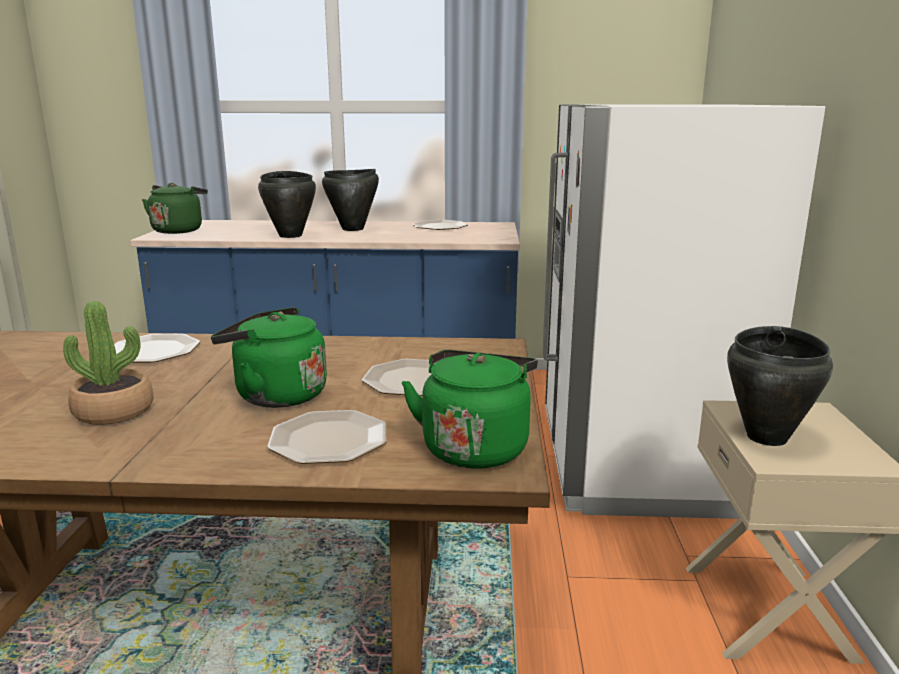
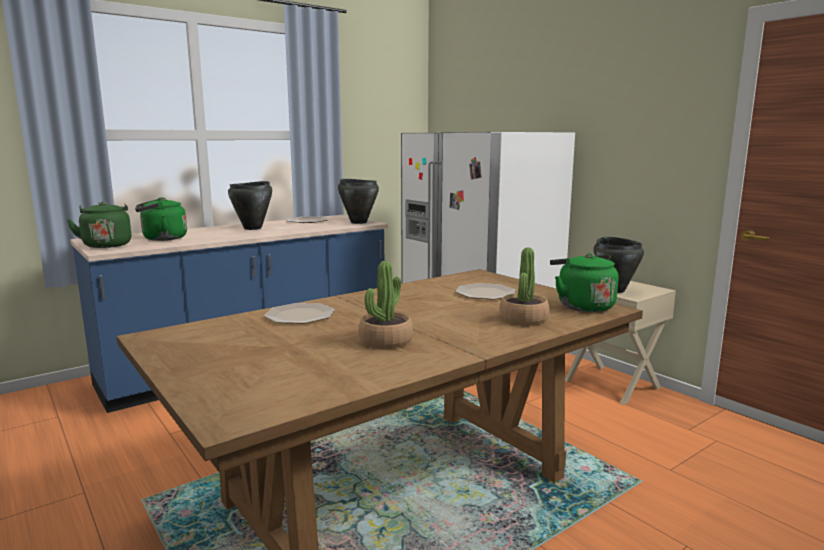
camera: 40 degrees left, 5 degrees down
green kettle [211,307,327,408] -> green kettle moved to [135,197,187,241]
black cooking pot [258,171,316,238] -> black cooking pot moved to [338,179,379,224]
plate [267,410,386,464] -> potted plant [500,247,549,326]

